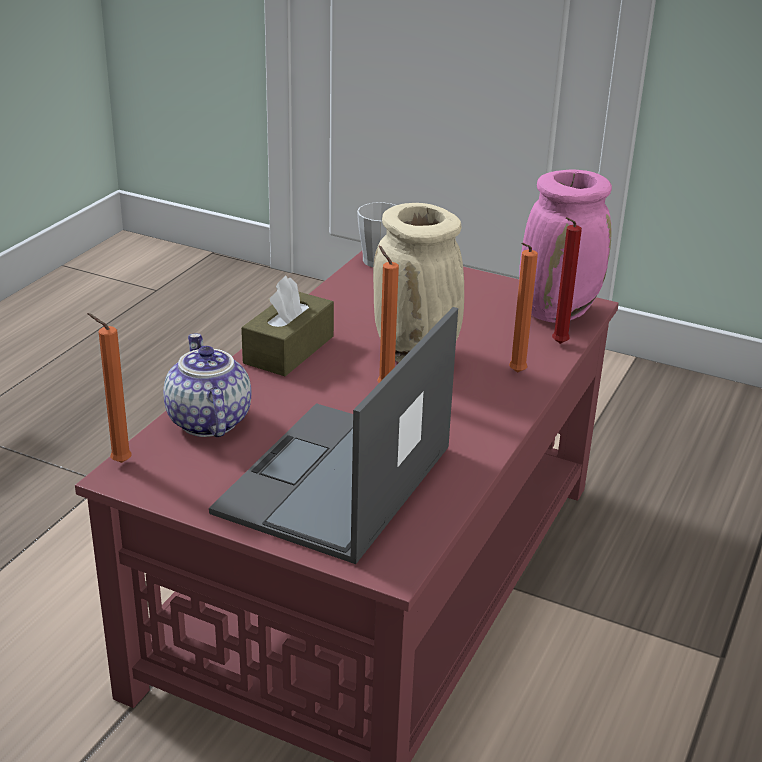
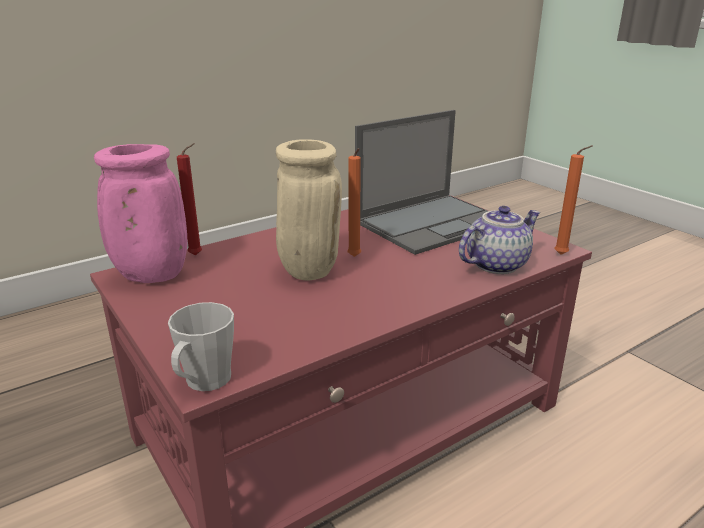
camera: 150 degrees left, 5 degrees down
teapot [163,333,251,437] -> teapot turned 135 degrees counterclockwise [459,206,541,274]
brown tissue box [241,276,334,376] -> none
orange candle [509,243,538,373] -> none

